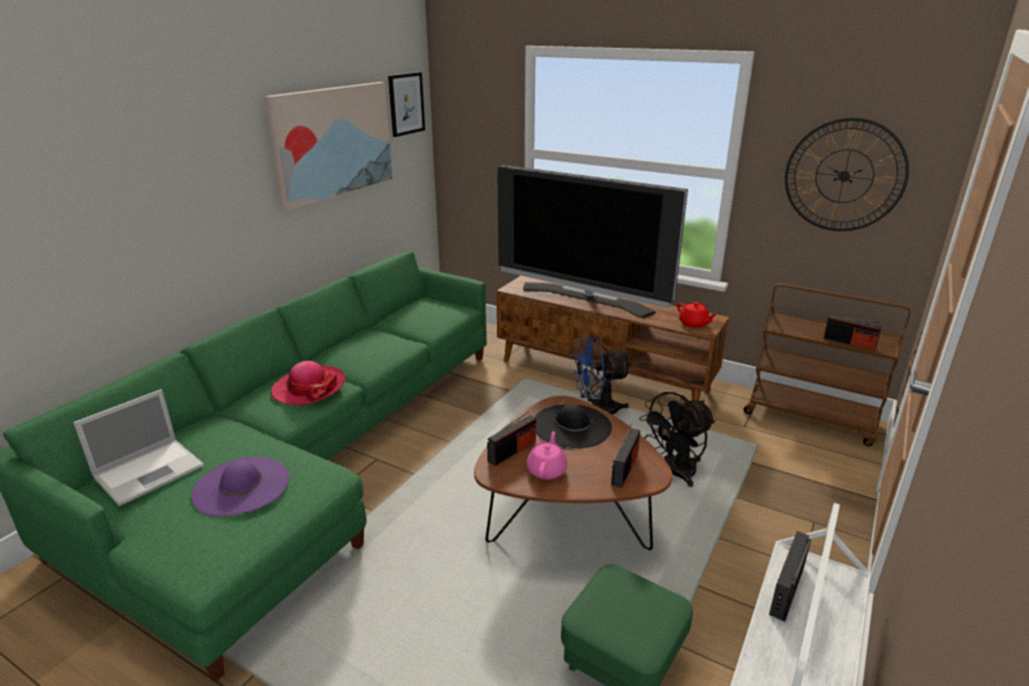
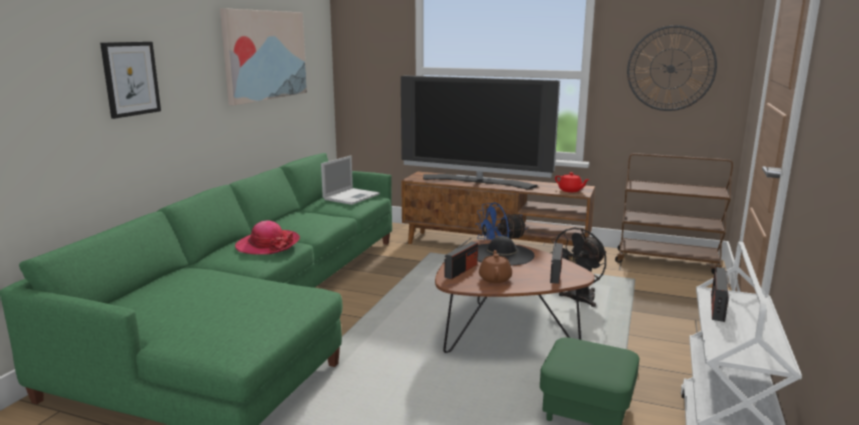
camera: 10 degrees left, 10 degrees down
laptop [73,389,204,506] -> laptop moved to [321,155,380,205]
purple hat [191,456,289,517] -> none
picture [388,72,425,137] -> picture moved to [100,42,161,119]
pink teapot [527,431,567,480] -> brown teapot [479,250,512,283]
radio [823,315,882,351] -> none

